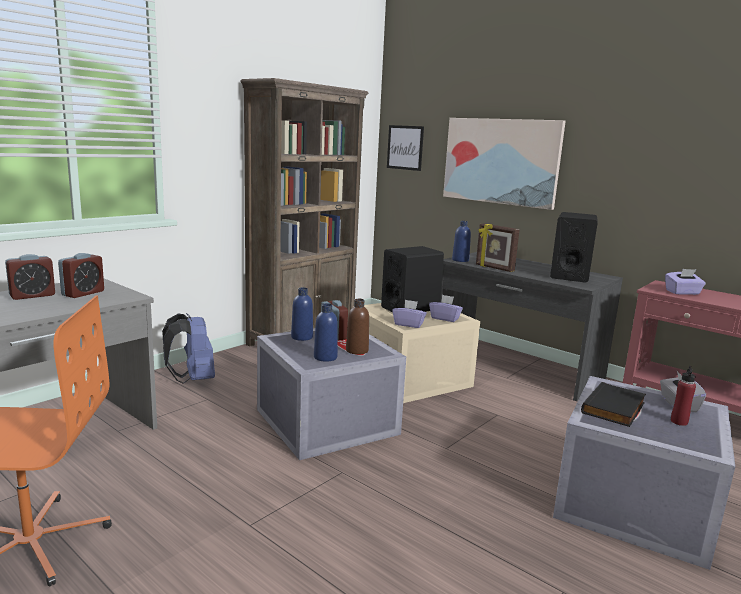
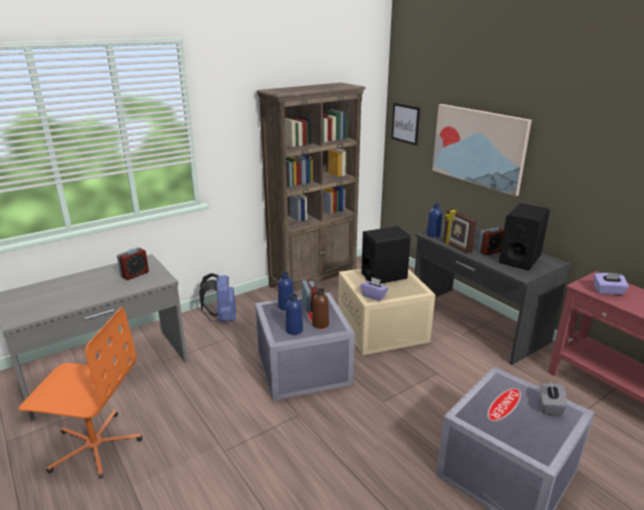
camera: 15 degrees right, 10 degrees up
alarm clock [5,254,55,300] -> alarm clock moved to [478,227,504,255]
purple tissue box [429,295,463,322] -> none
black book [581,382,646,427] -> none
red bottle [671,366,696,426] -> none

